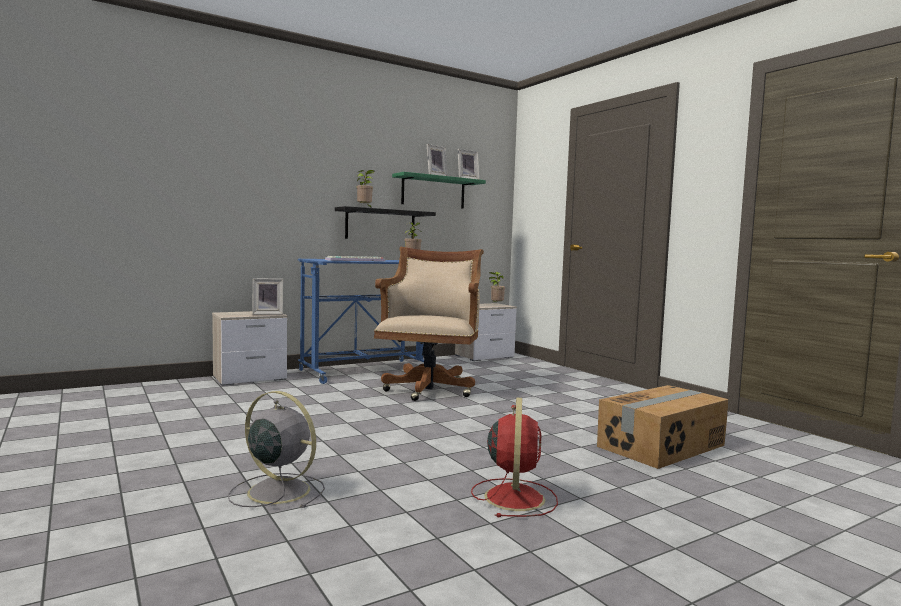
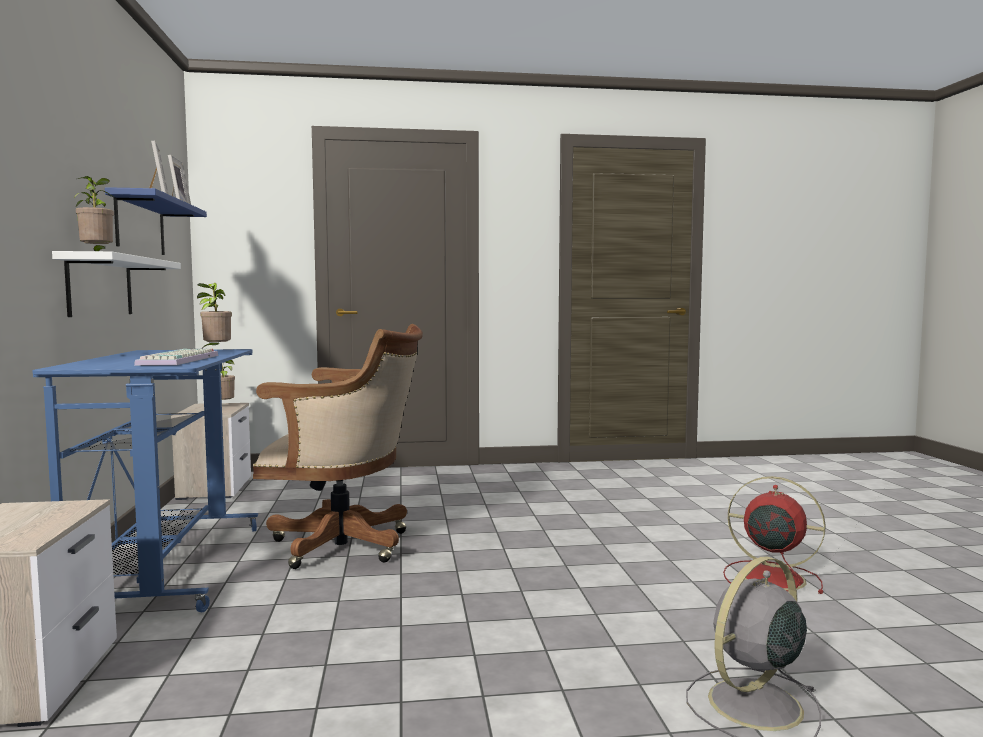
camera: 65 degrees left, 0 degrees up
picture frame [253,278,283,315] -> none
black shelf [335,206,436,239] -> white shelf [52,251,181,317]
office chair [374,246,484,401] -> office chair turned 150 degrees clockwise [253,324,423,569]
green shelf [392,172,486,209] -> blue shelf [105,187,207,255]
cardboard box [597,385,729,469] -> none

